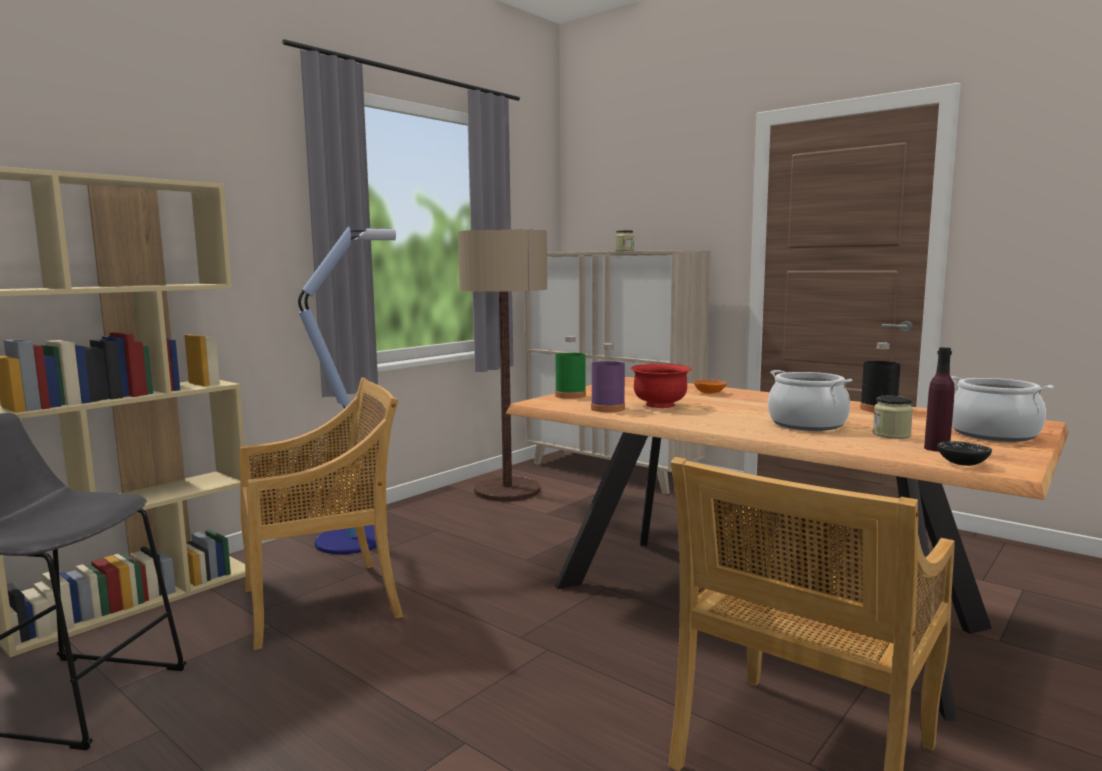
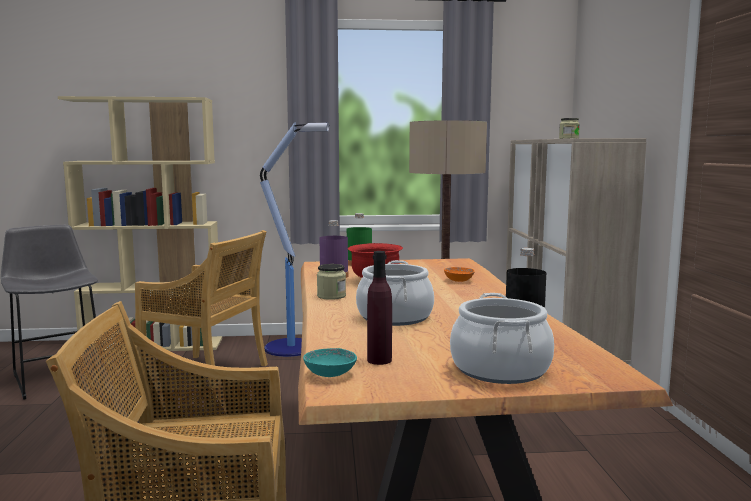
camera: 45 degrees right, 0 degrees up
jar [873,396,913,439] -> jar moved to [317,264,346,300]
black bowl [937,441,992,466] -> turquoise bowl [303,348,357,377]

